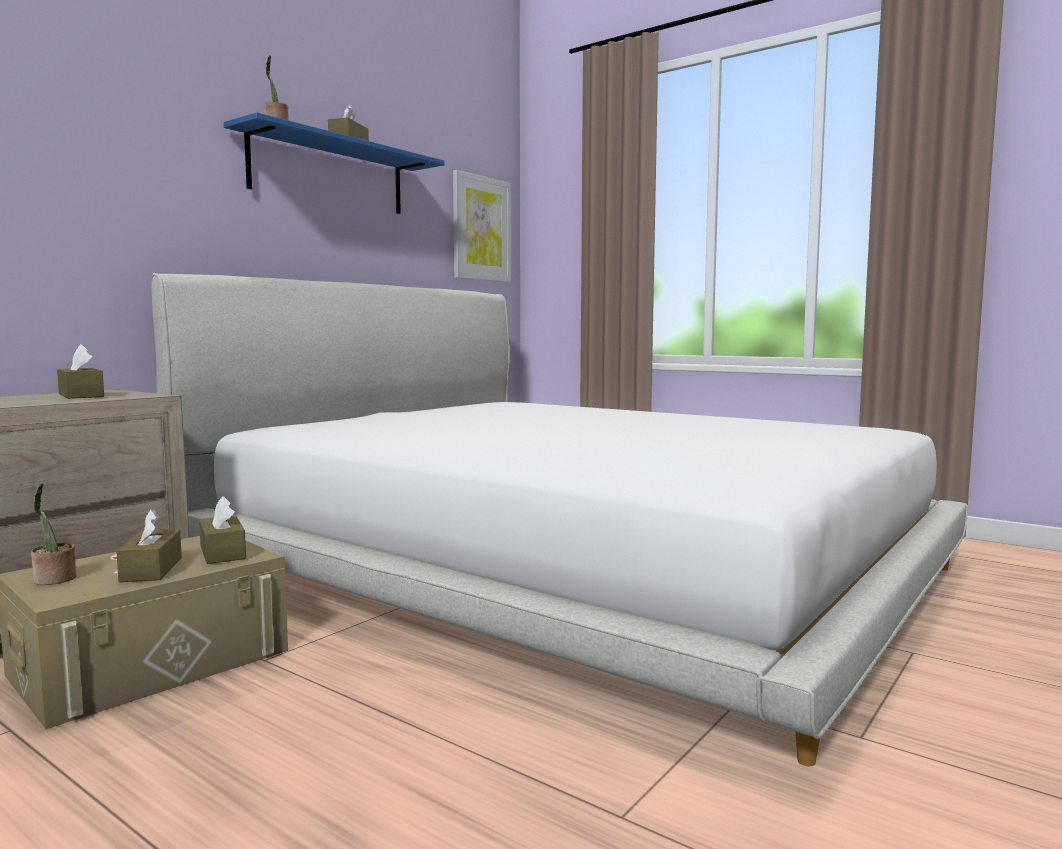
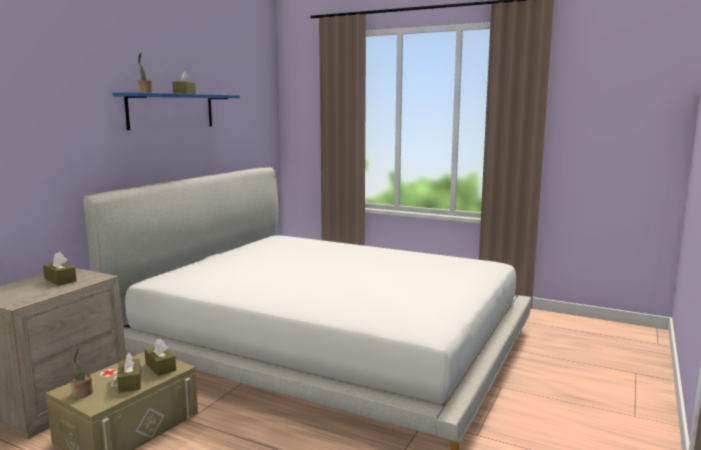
camera: 10 degrees left, 5 degrees up
picture [453,170,511,282] -> none

